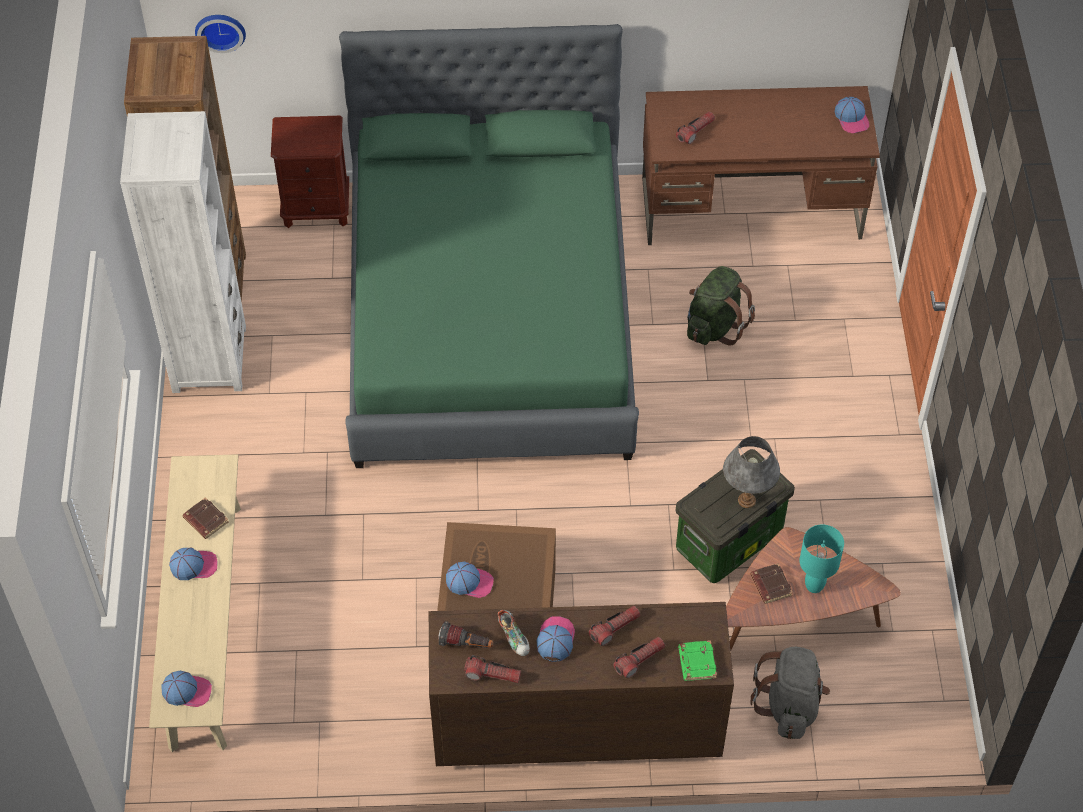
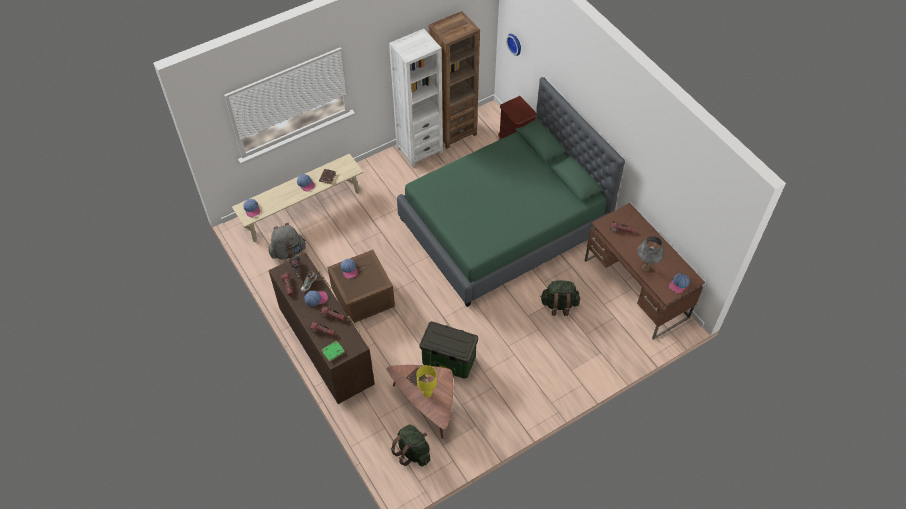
camera: 60 degrees right, 0 degrees up
grey table lamp [723,436,780,508] -> grey table lamp moved to [637,236,665,271]
grey backpack [751,647,830,739] -> grey backpack moved to [268,223,306,260]
turquoise table lamp [800,524,844,593] -> yellow table lamp [417,365,437,397]
none -> green backpack [391,425,430,467]

